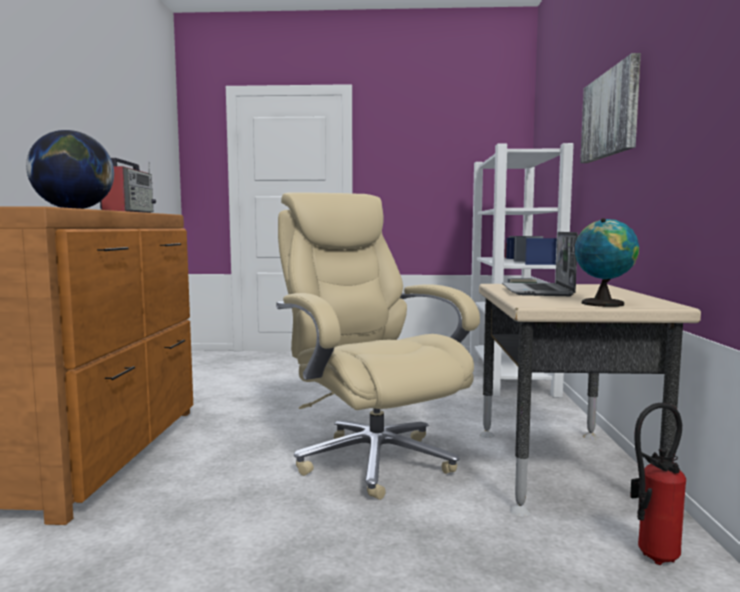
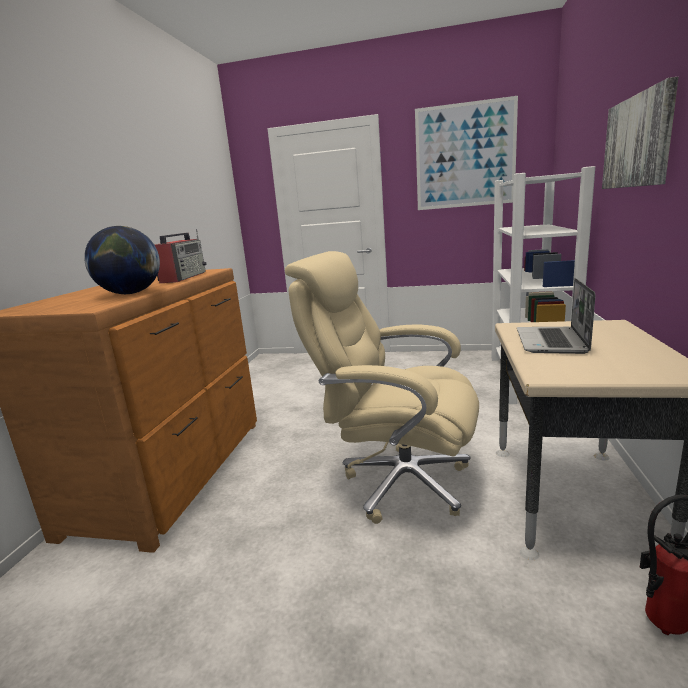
camera: 10 degrees right, 10 degrees up
beige office chair [276,192,480,500] -> beige office chair turned 45 degrees counterclockwise [285,251,479,524]
globe [575,218,639,307] -> none
none -> picture [415,96,518,210]

